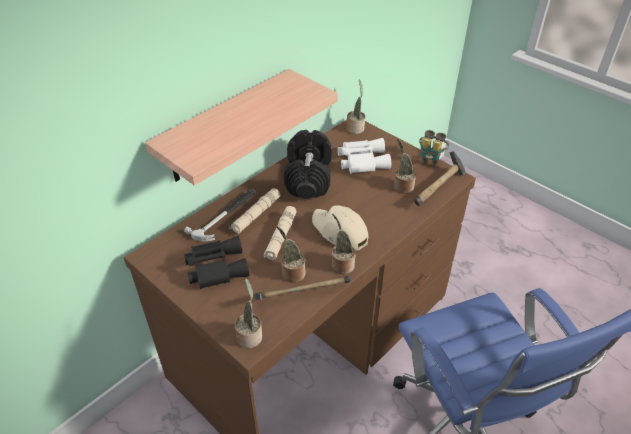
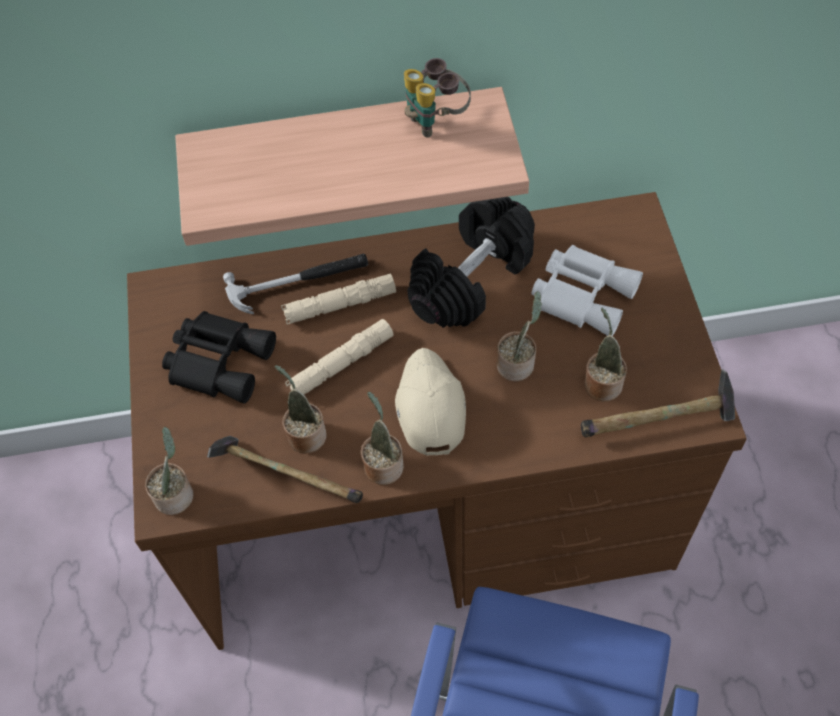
camera: 40 degrees right, 15 degrees up
potted plant [347,79,365,134] -> potted plant moved to [496,291,542,382]
binoculars [419,130,449,166] -> binoculars moved to [404,58,471,138]

